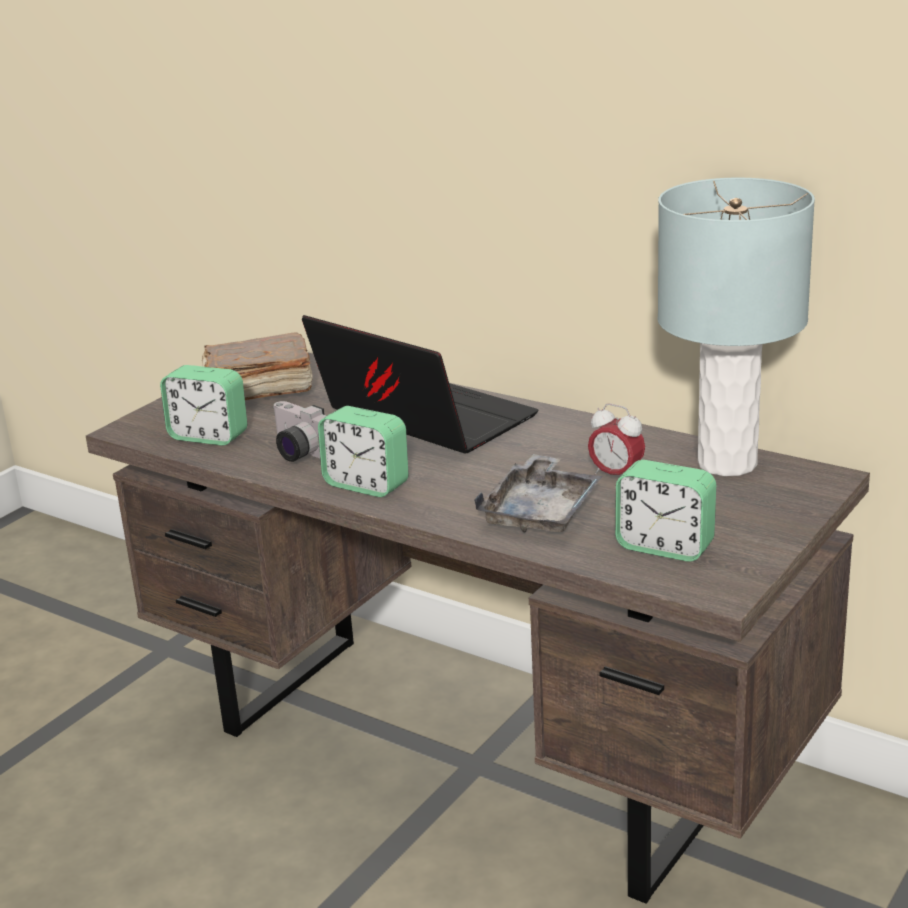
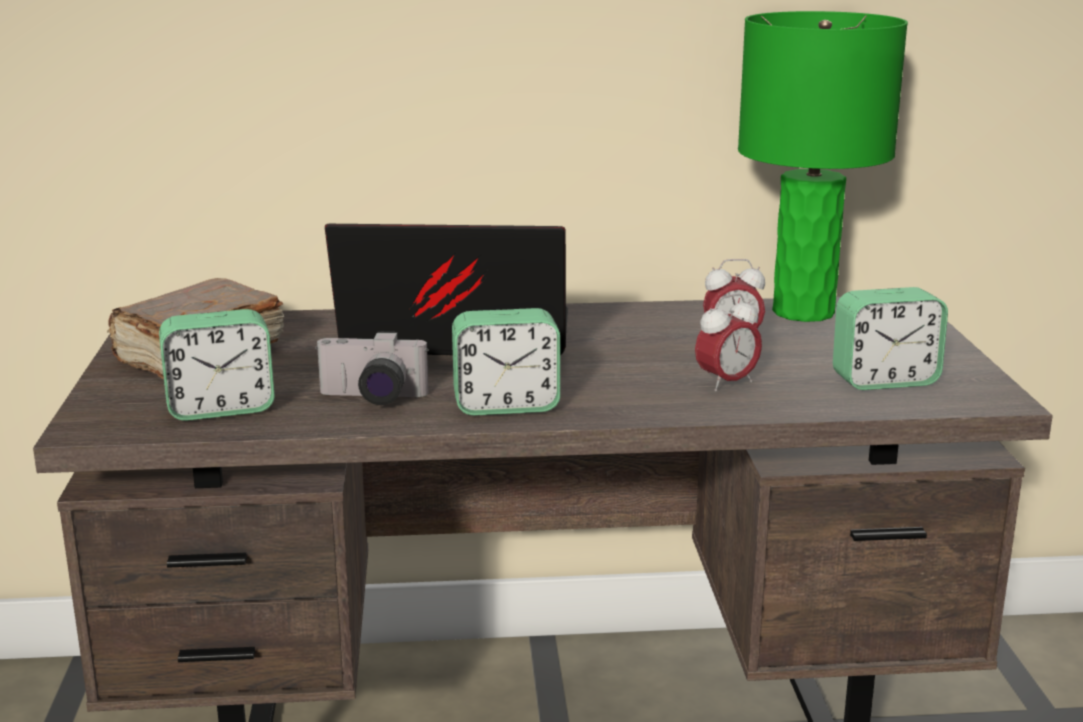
camera: 40 degrees left, 5 degrees down
grey tray [474,454,603,532] -> alarm clock [695,294,762,392]
grey table lamp [658,177,815,476] -> green table lamp [738,11,908,322]

